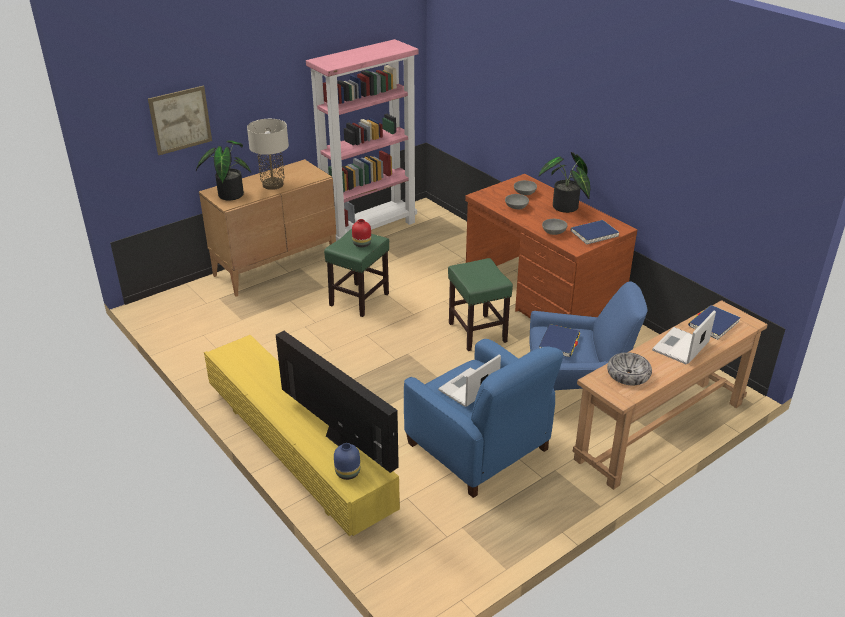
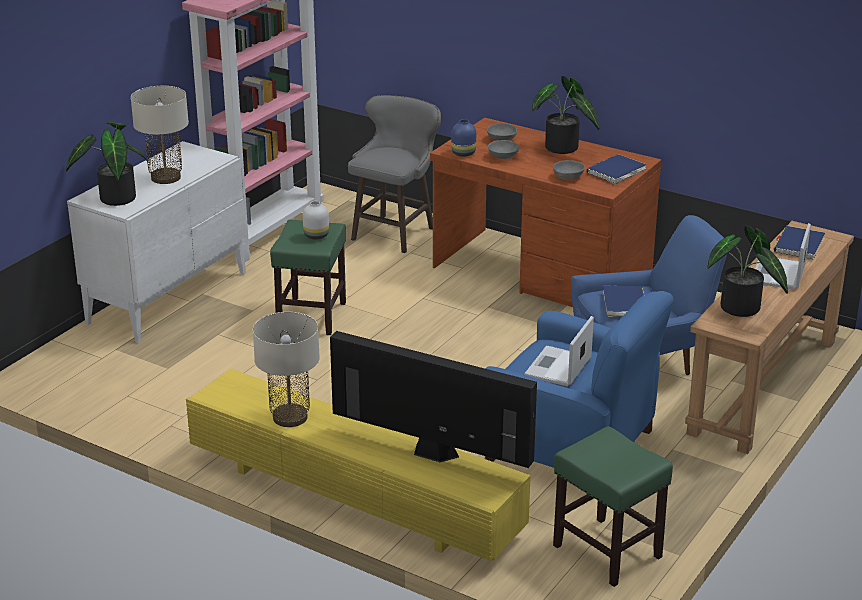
camera: 20 degrees left, 5 degrees down
picture [148,86,212,155] -> none
brown cabinet [199,159,336,296] -> white cabinet [67,141,246,343]
blue vase [334,443,360,480] -> blue vase moved to [451,119,476,157]
red vase [352,219,371,247] -> white vase [303,201,329,240]
green stool [448,258,513,351] -> green stool moved to [553,426,673,587]
bowl [607,352,652,385] -> potted plant [708,226,788,317]
none -> table lamp [253,312,320,427]
none -> grey stool [348,95,441,253]

